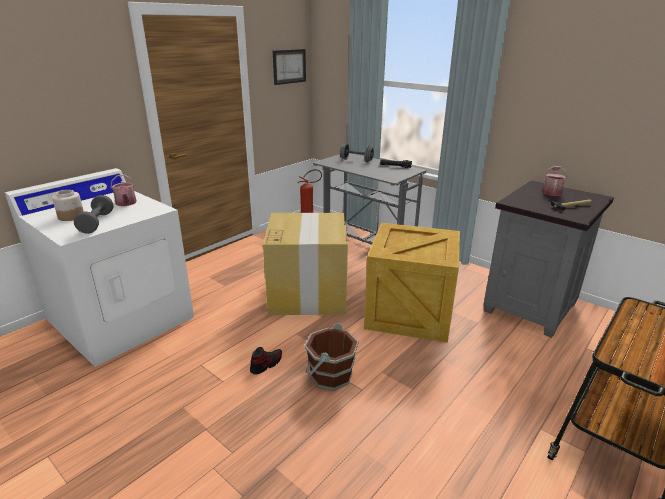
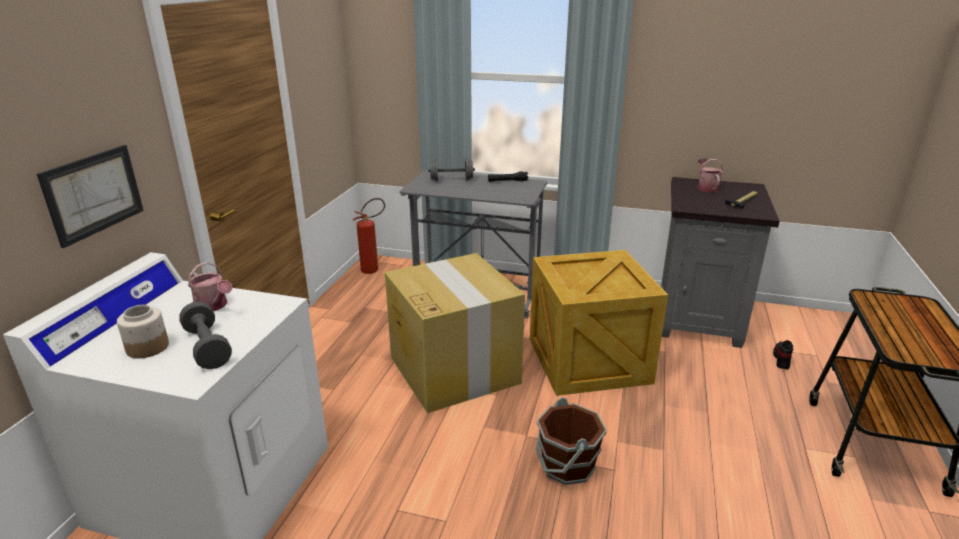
camera: 25 degrees left, 0 degrees up
shoe [250,347,282,374] -> shoe moved to [773,340,793,370]
picture [273,49,306,85] -> picture moved to [37,145,144,248]

